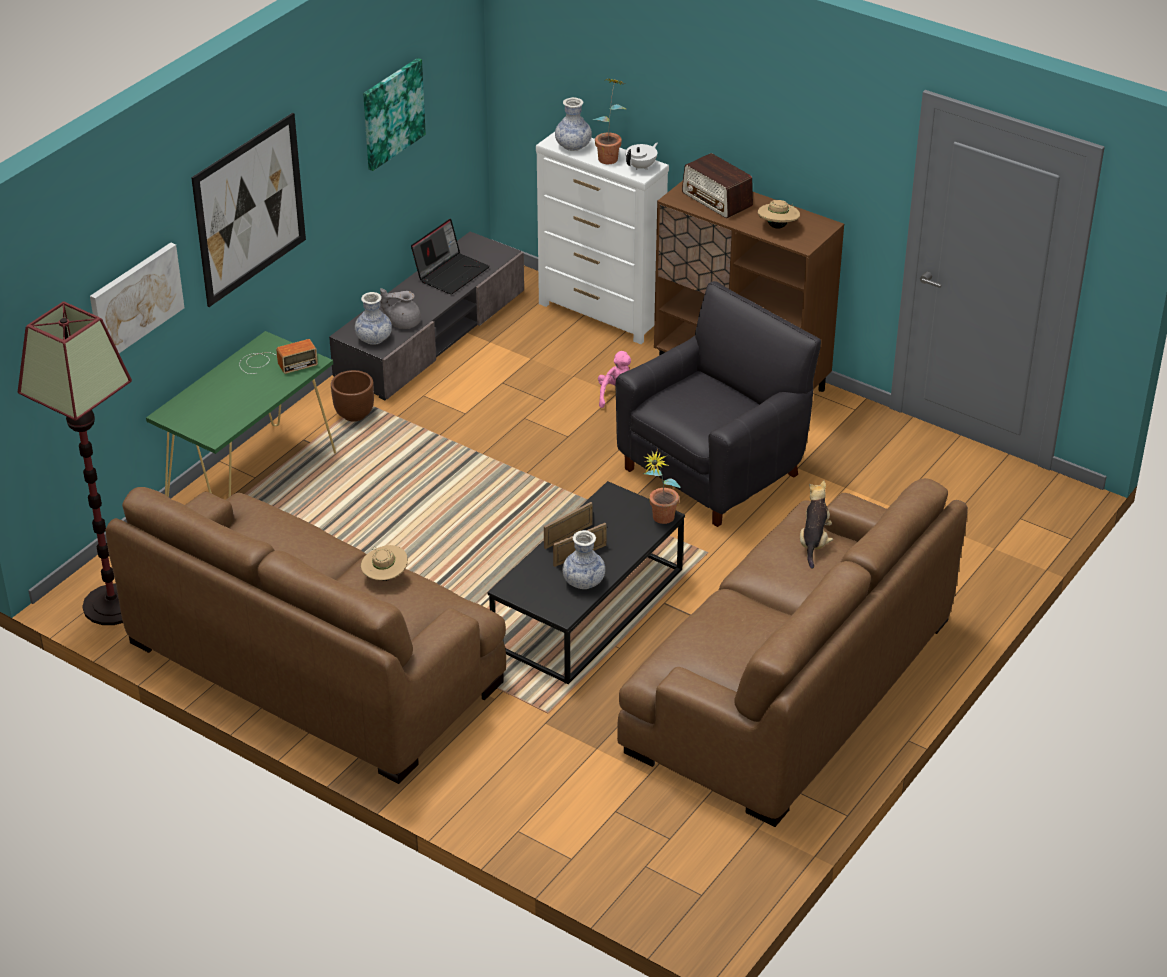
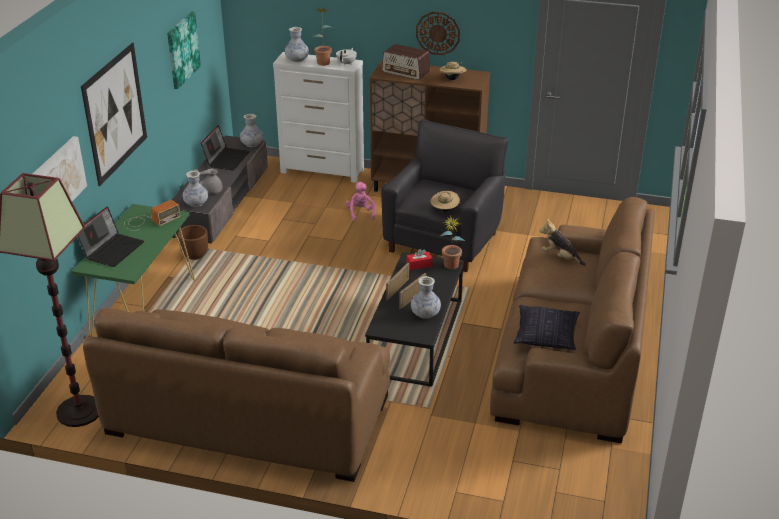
camera: 20 degrees left, 5 degrees down
beige hat [361,545,408,581] -> beige hat moved to [430,191,460,212]
plush toy [800,480,833,569] -> plush toy turned 45 degrees counterclockwise [539,218,586,266]
none -> laptop [77,206,144,267]
none -> vase [240,114,263,147]
none -> red tissue box [407,249,433,270]
none -> wall clock [416,12,460,55]
none -> pillow [514,305,580,350]

